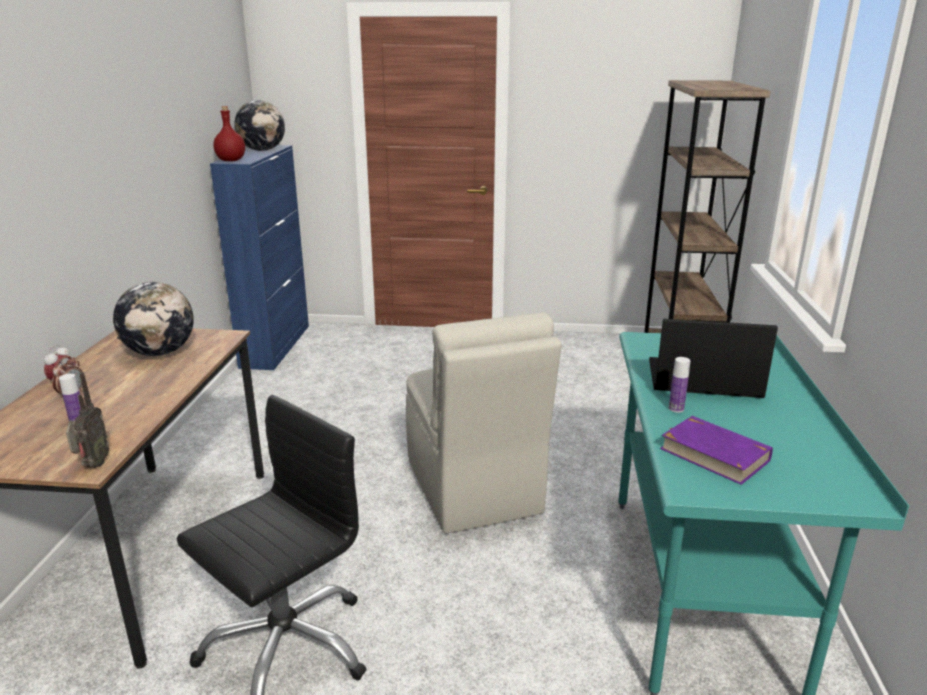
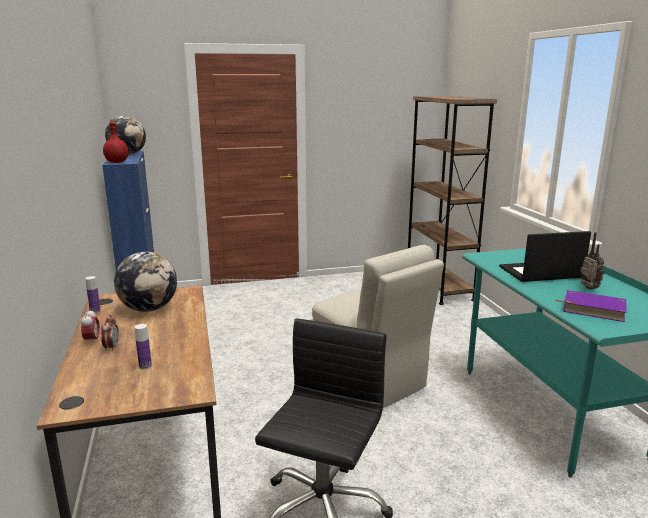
camera: 20 degrees left, 5 degrees down
radio [66,372,109,468] -> radio moved to [580,232,604,289]
bottle [669,357,690,413] -> bottle moved to [85,276,101,313]

